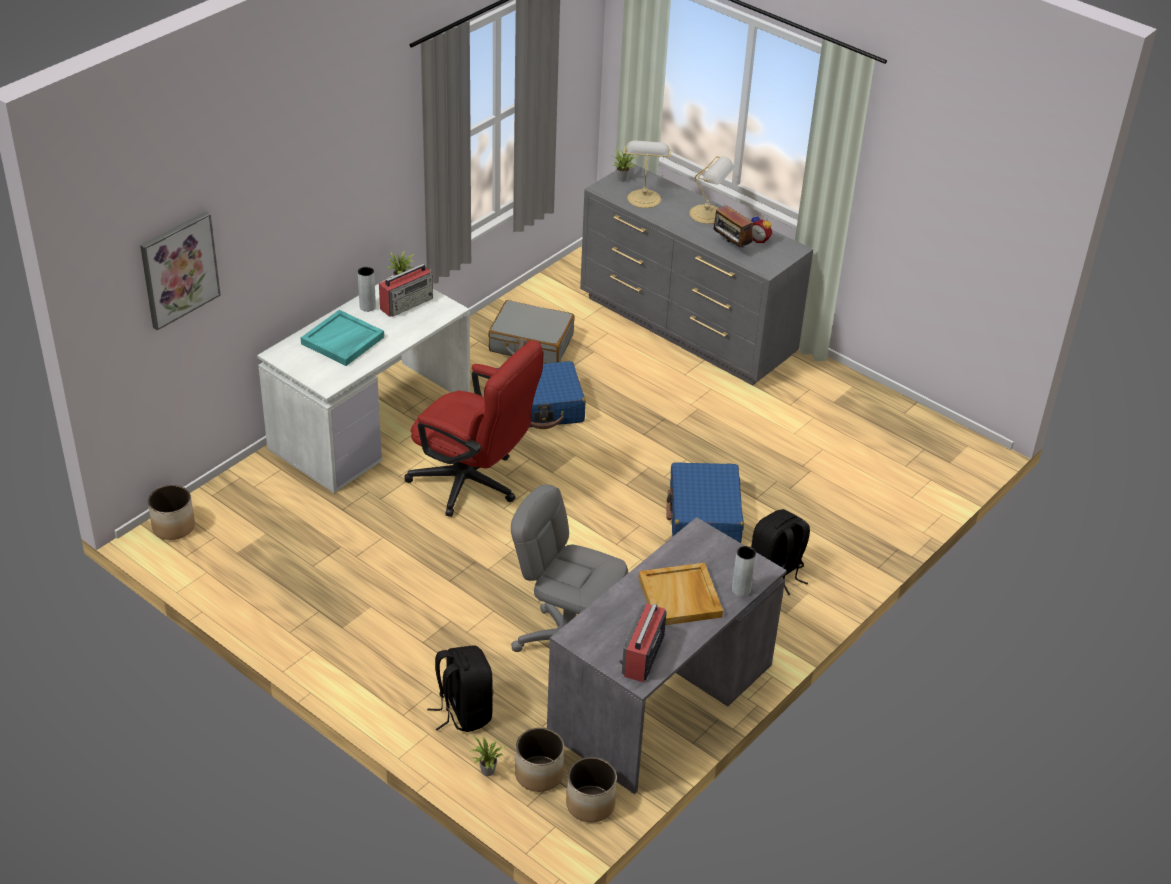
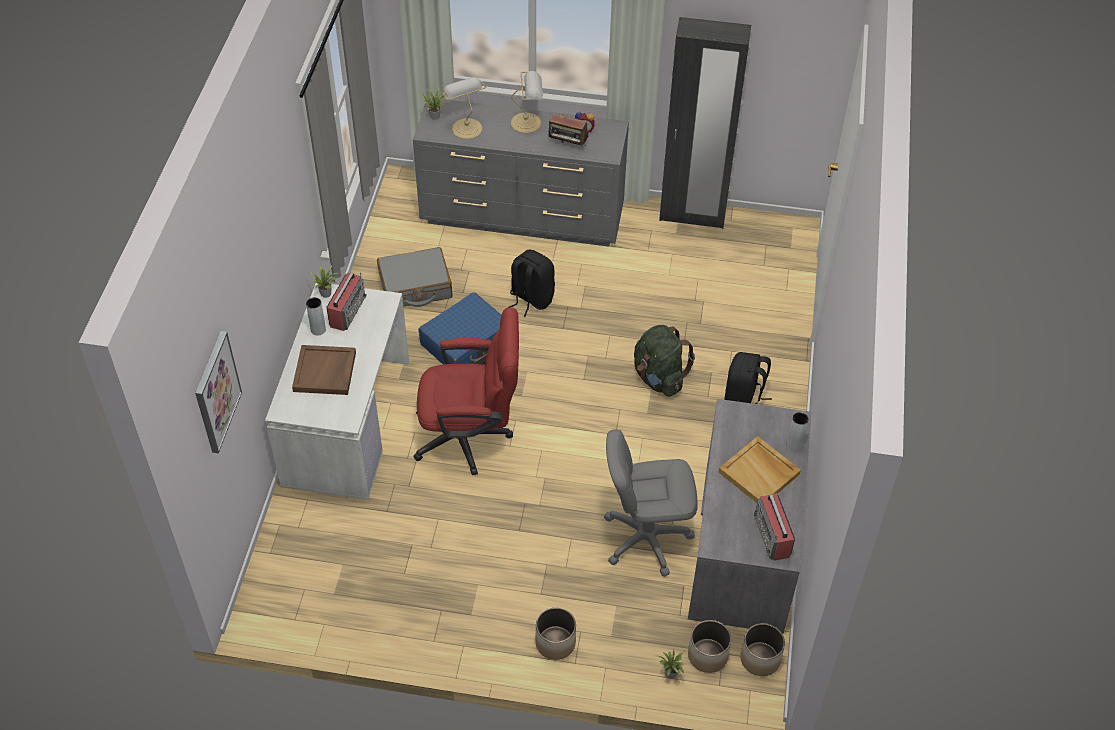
camera: 30 degrees left, 10 degrees up
planter [148,485,195,540] -> planter moved to [535,607,576,660]
turquoise tray [301,310,384,366] -> brown tray [292,345,356,395]
black backpack [427,645,493,732] -> black backpack moved to [509,249,555,317]
blue suitcase [666,462,744,543] -> green backpack [634,325,695,397]
none -> black wardrobe [659,17,751,229]

